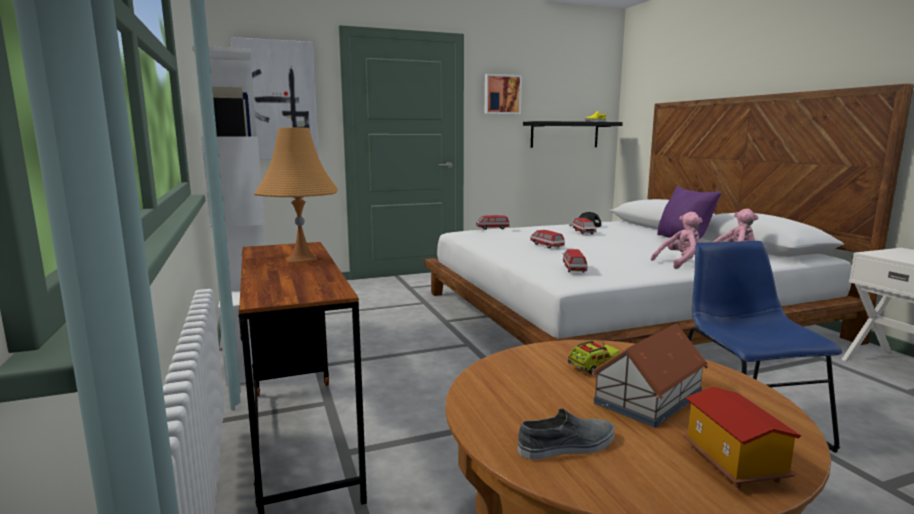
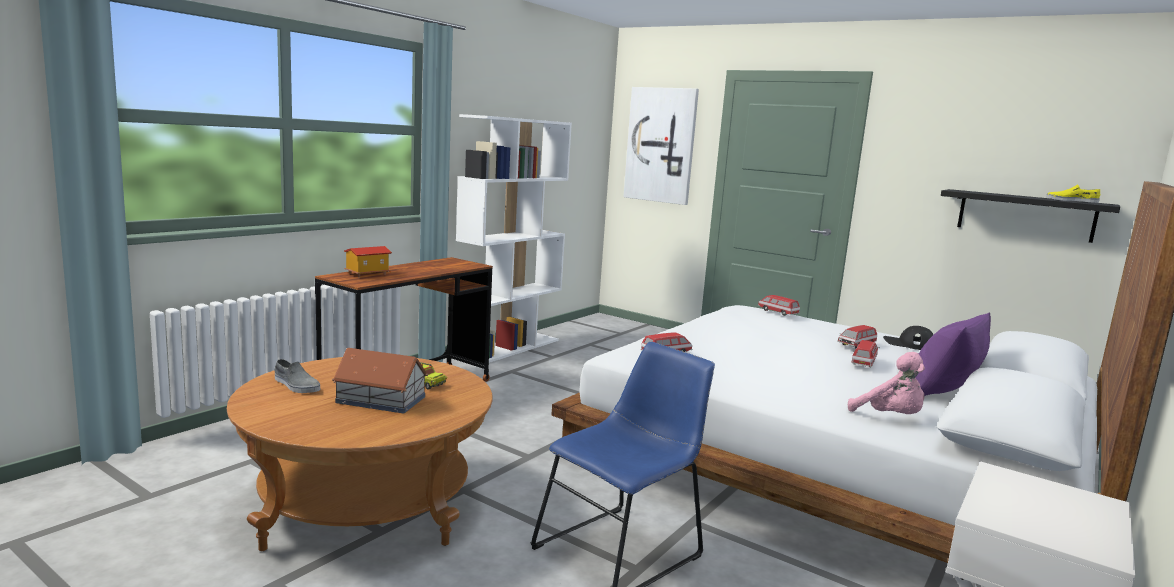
camera: 55 degrees right, 0 degrees up
orange table lamp [254,128,338,263] -> none
picture [485,74,522,114] -> none
toy car [530,230,565,248] -> toy car moved to [851,340,880,367]
pink plush toy [651,212,702,269] -> none
toy house [683,386,802,488] -> toy house moved to [344,246,392,277]

